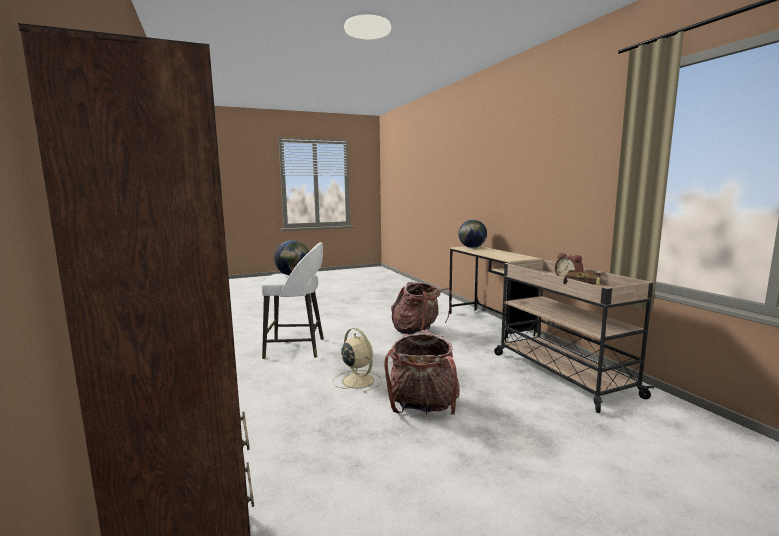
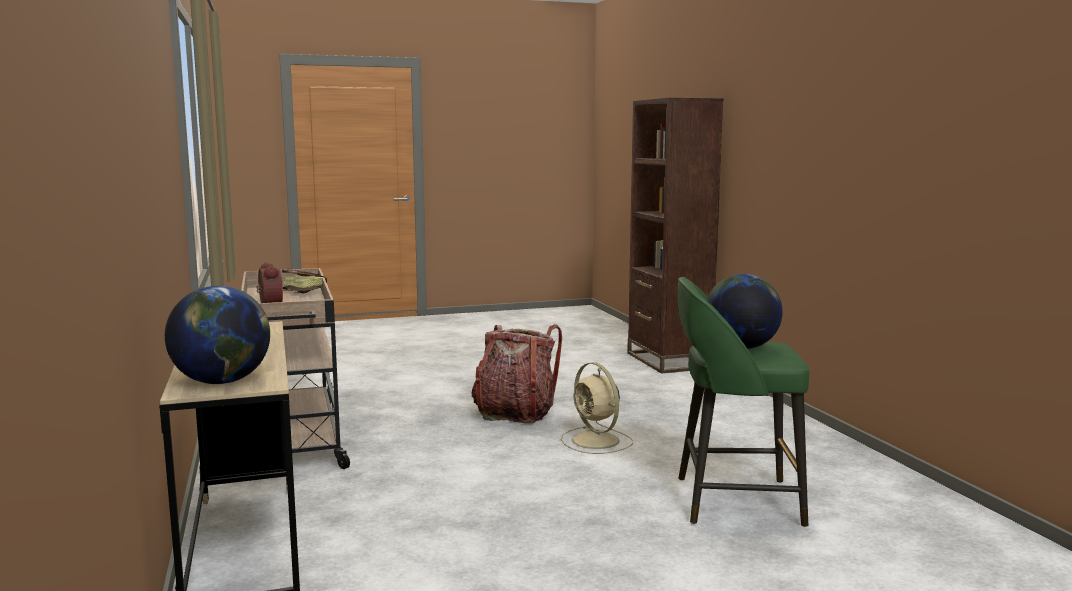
camera: 175 degrees left, 0 degrees up
white stool [261,242,324,359] -> green stool [678,277,809,527]
backpack [391,282,452,334] -> none

